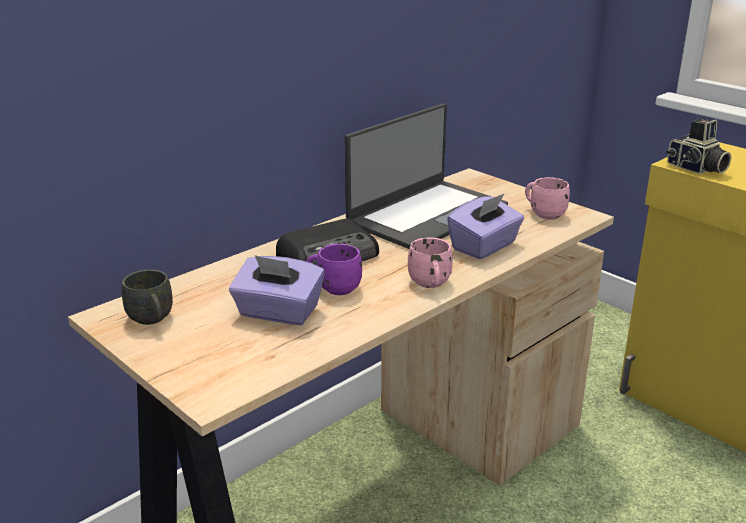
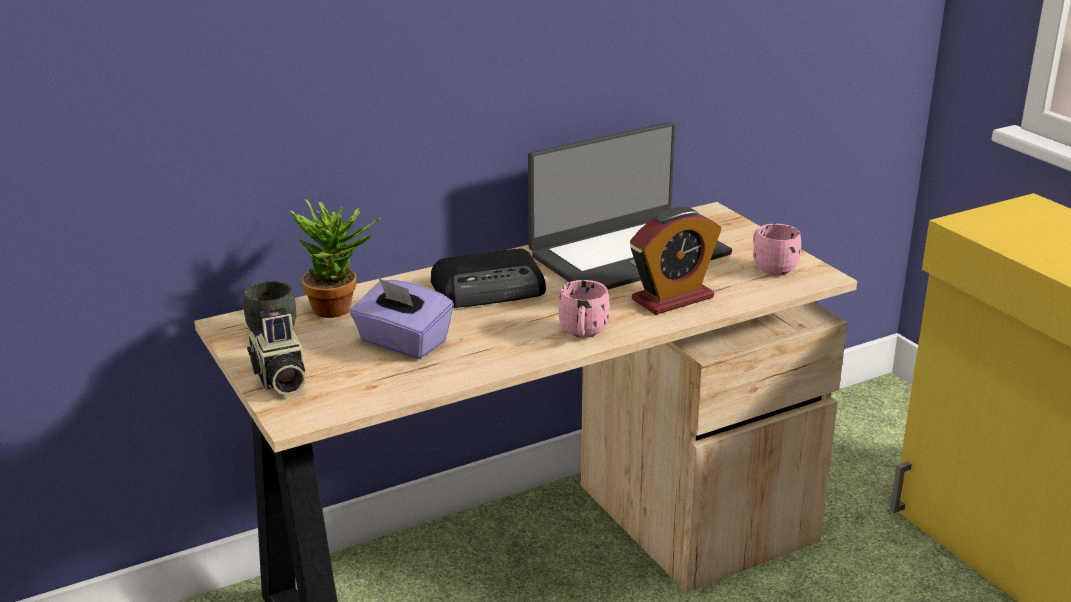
camera: 15 degrees right, 0 degrees up
purple mug [306,244,362,295] -> none
purple tissue box [447,193,524,259] -> alarm clock [630,207,721,315]
camera [666,119,731,174] -> camera moved to [247,308,306,395]
none -> potted plant [290,199,381,318]

